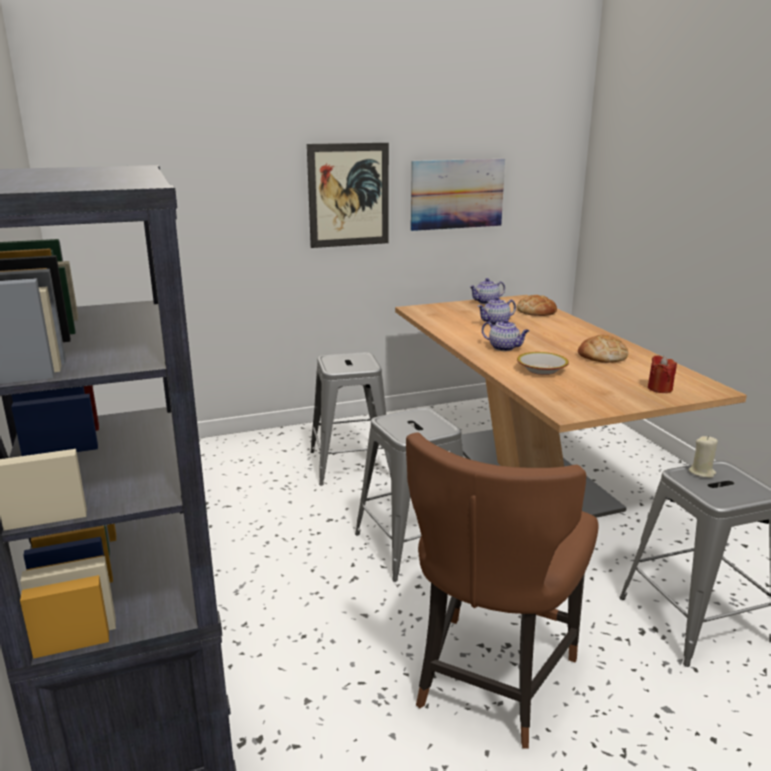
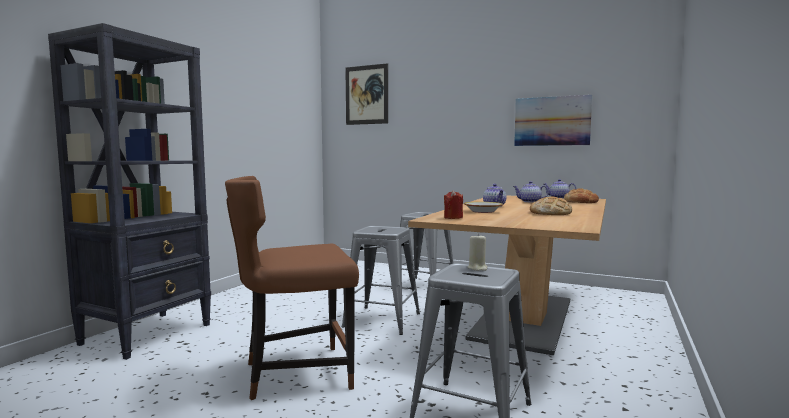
camera: 45 degrees right, 15 degrees down
picture [307,143,389,248] -> picture moved to [345,63,388,125]
red candle [648,355,677,393] -> red candle moved to [444,190,463,219]

